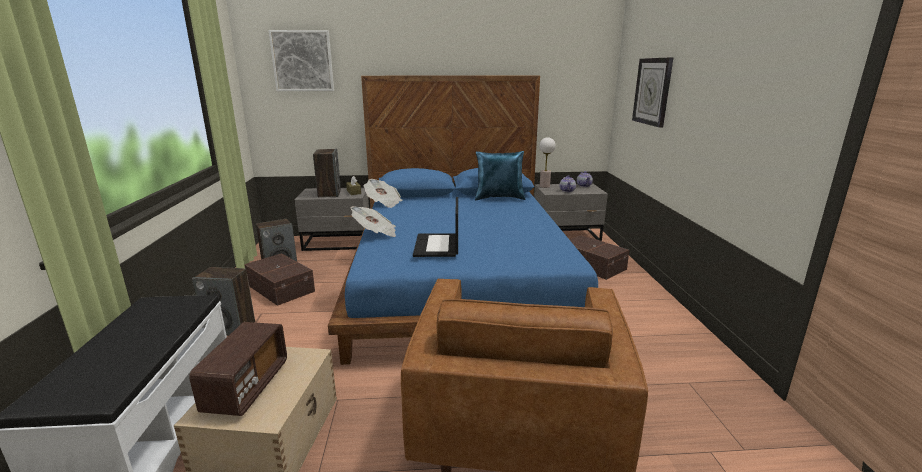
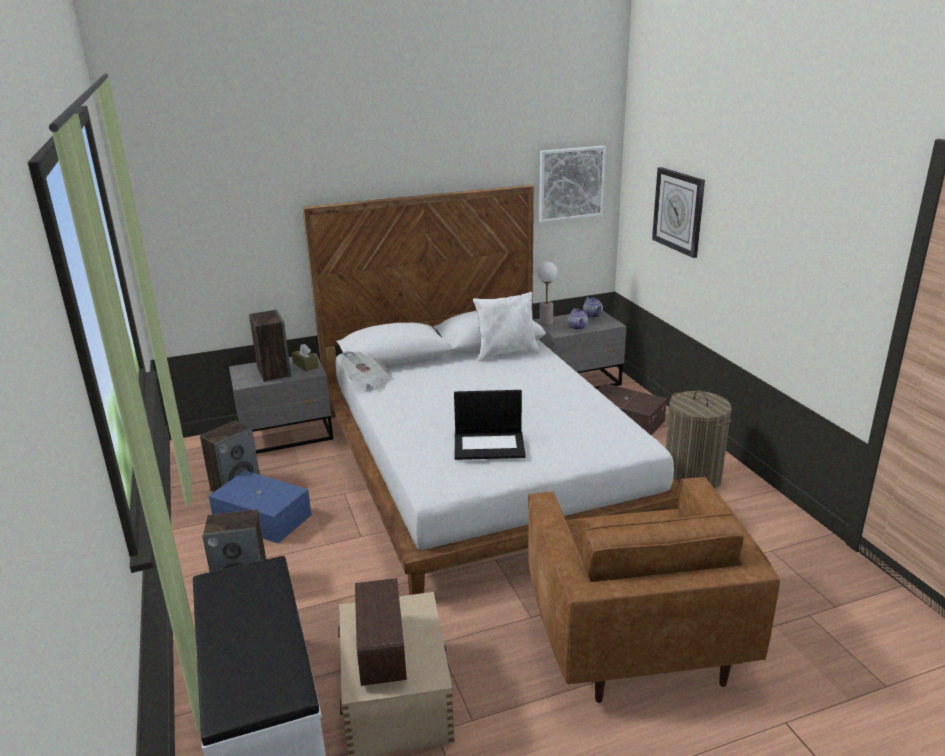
camera: 15 degrees left, 5 degrees up
brown storage box [244,254,315,306] -> blue storage box [209,471,312,543]
picture [269,30,334,91] -> picture moved to [539,146,606,223]
blue bed [328,75,598,365] -> white bed [303,185,680,595]
newspaper [350,206,396,237] -> none
laptop [413,197,458,257] -> laptop turned 75 degrees counterclockwise [454,390,526,460]
blue pillow [475,151,526,200] -> white pillow [473,292,540,361]
none -> laundry basket [666,390,732,489]

